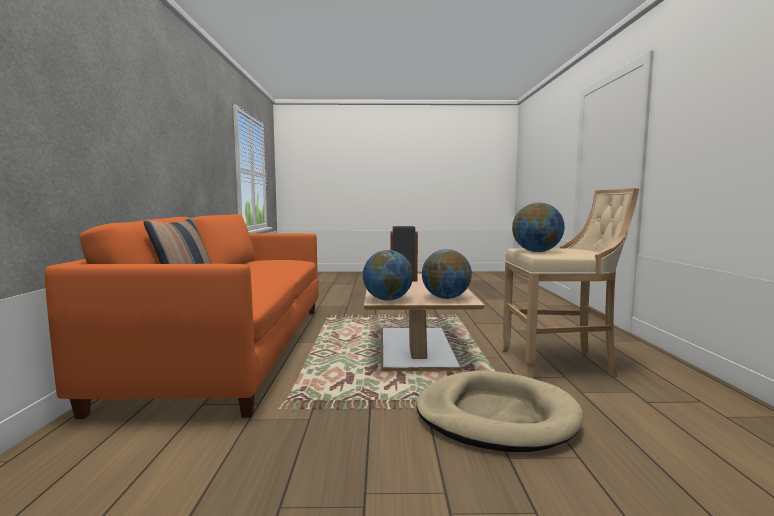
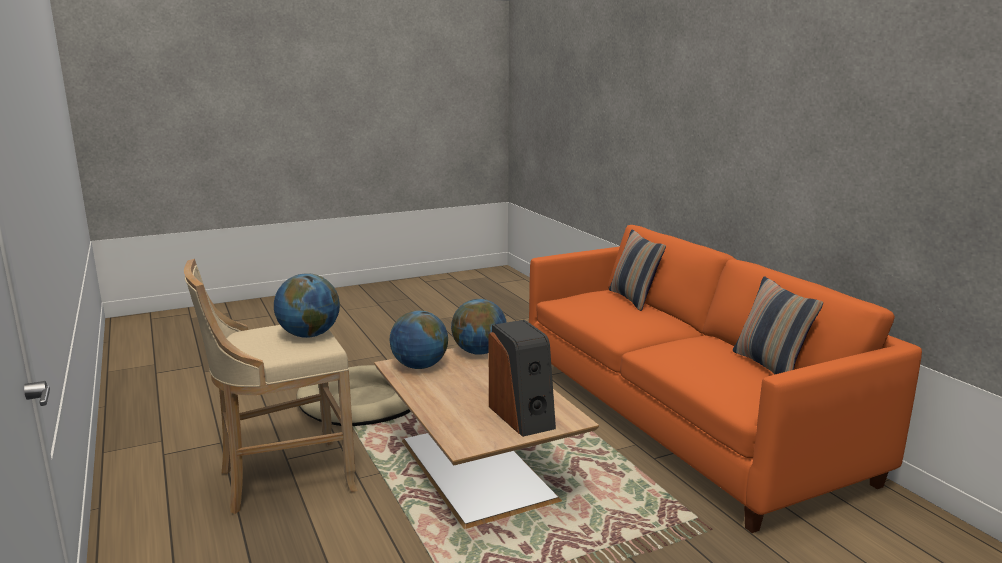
camera: 155 degrees right, 10 degrees up
none -> pillow [733,276,823,375]

